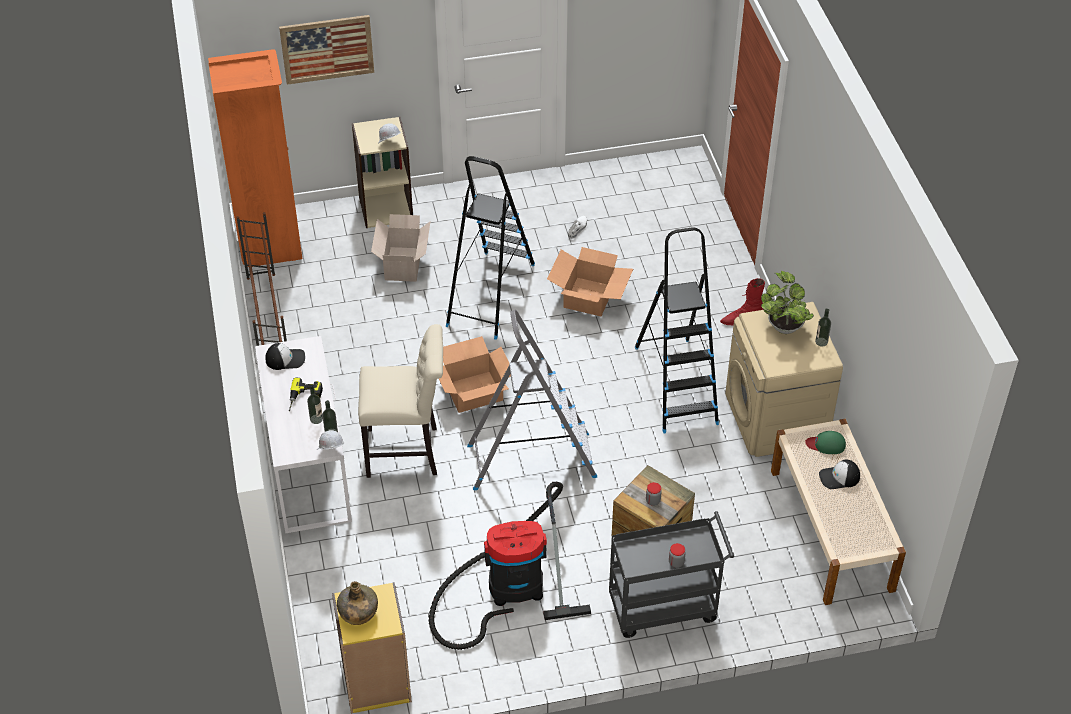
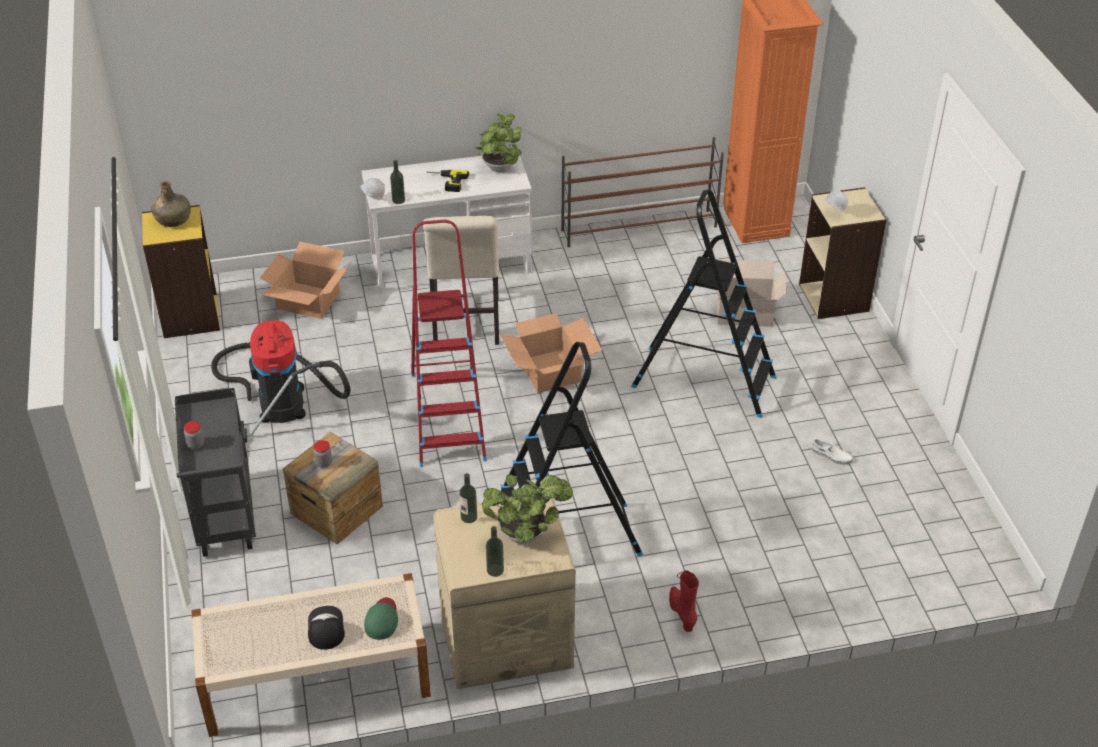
camera: 90 degrees right, 5 degrees down
cap [265,343,305,370] -> potted plant [476,114,522,172]
picture [279,15,374,85] -> none
bottle [307,386,323,424] -> bottle moved to [459,473,477,523]
grey step ladder [467,310,597,490] -> red step ladder [411,220,487,467]
cardboard box [547,247,633,316] -> cardboard box moved to [260,242,348,319]

